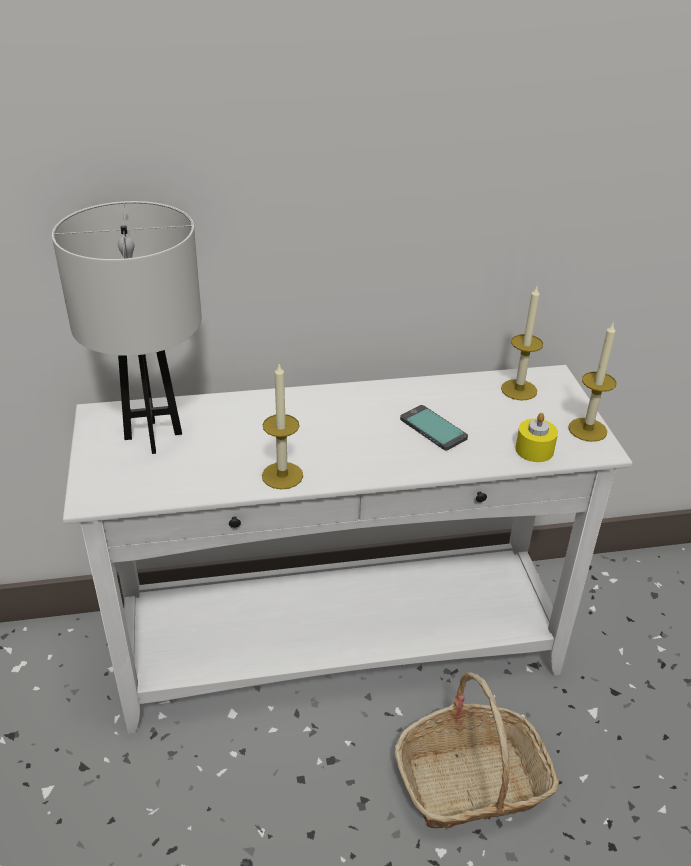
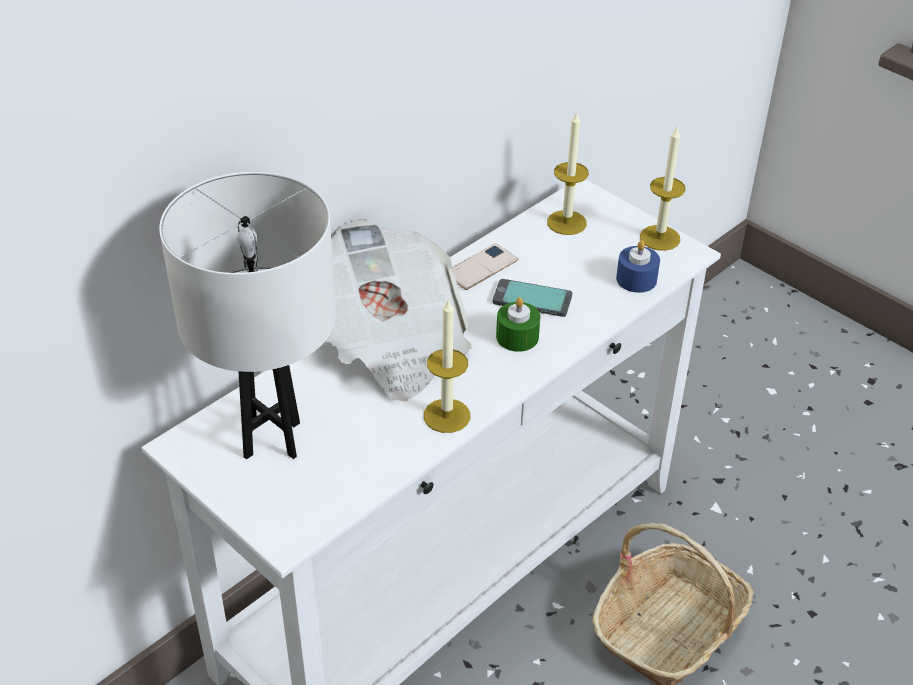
camera: 35 degrees left, 5 degrees up
yellow candle [515,413,558,462] -> blue candle [616,240,660,293]
none -> newspaper [326,219,472,401]
none -> phone [452,244,518,290]
none -> green candle [496,297,540,352]

